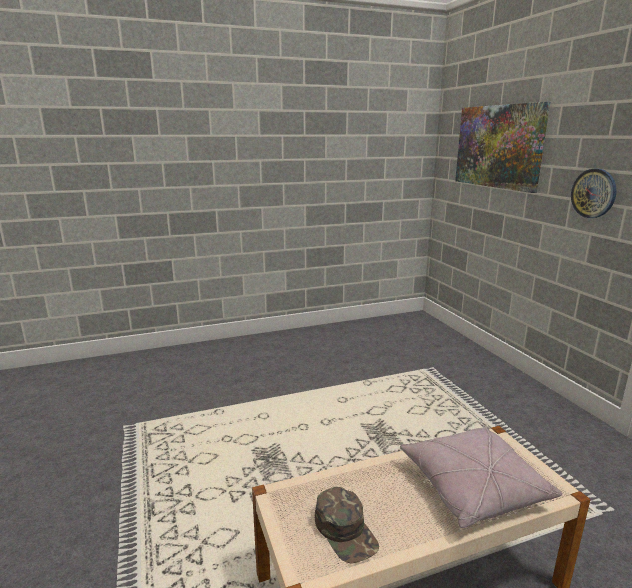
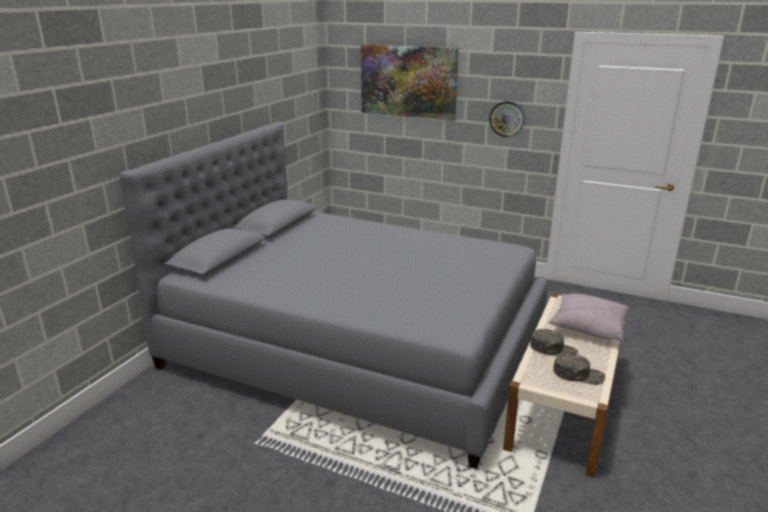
camera: 45 degrees left, 5 degrees up
none -> grey bed [119,122,548,469]
none -> green cap [530,329,578,357]

